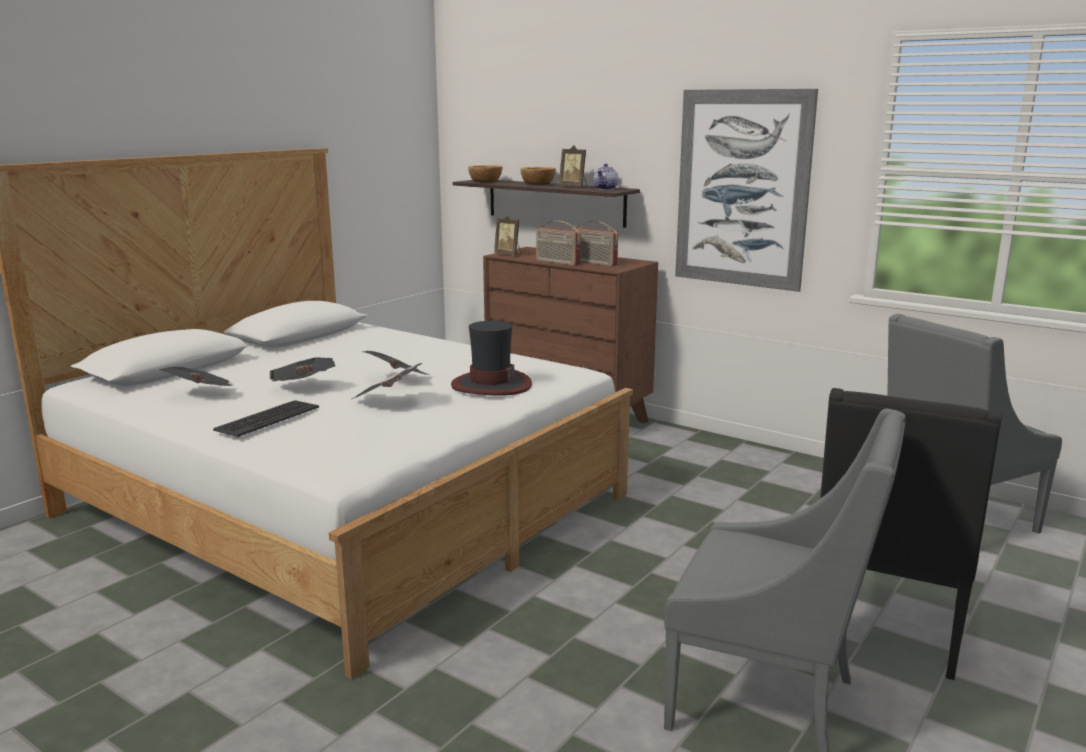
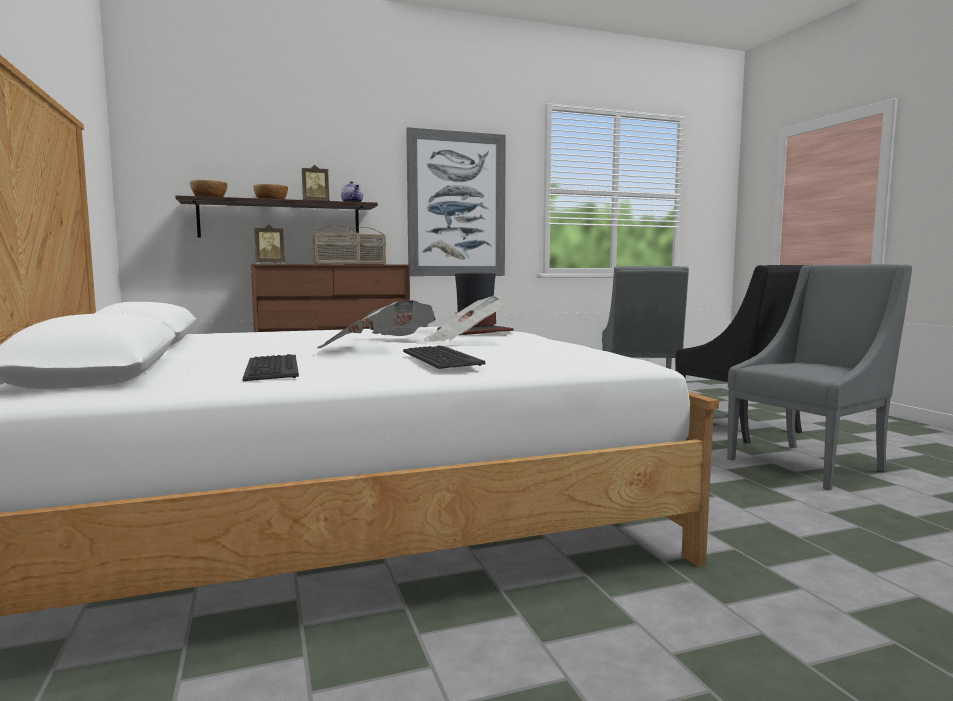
camera: 55 degrees left, 10 degrees down
newspaper [159,367,232,386] -> keyboard [243,354,299,381]

